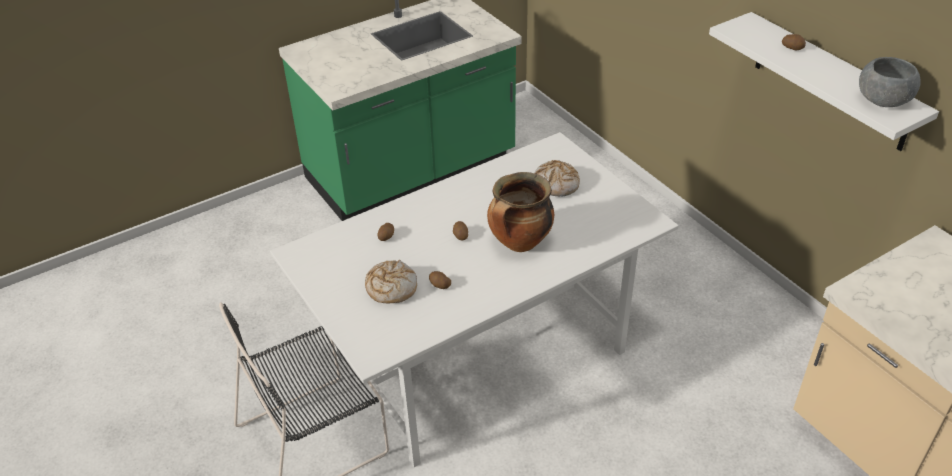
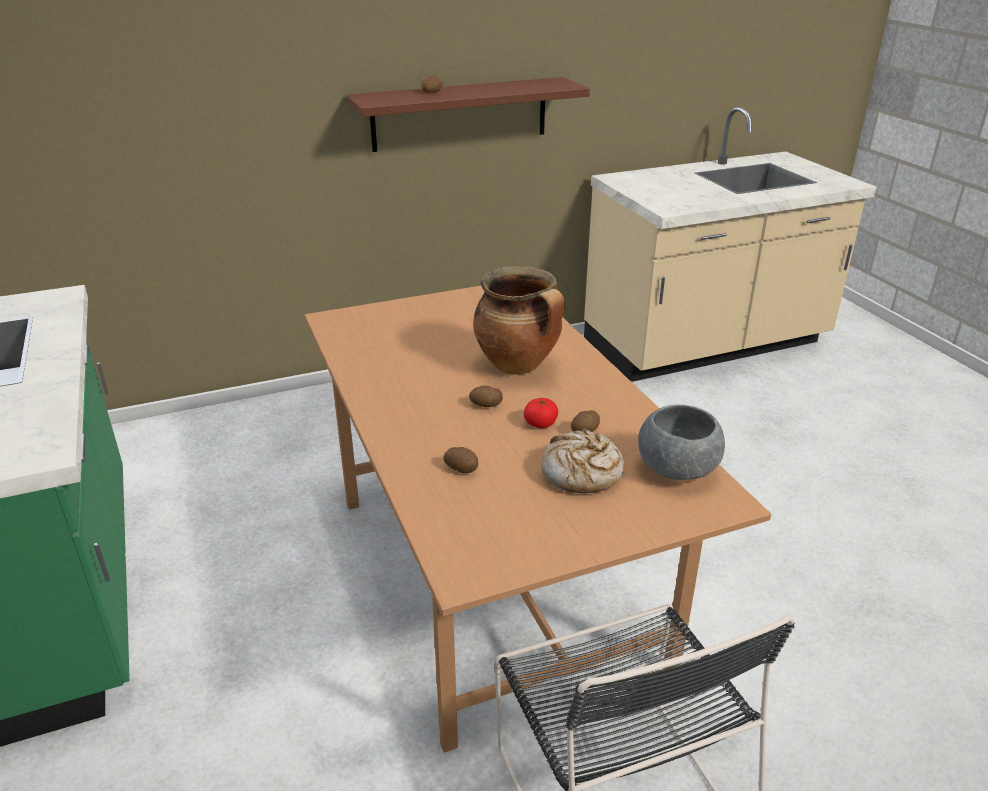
camera: 80 degrees left, 10 degrees down
white dining table [270,132,679,467] -> brown dining table [304,286,771,753]
bread [535,160,580,196] -> none
white shelf [709,12,939,151] -> brown shelf [346,77,590,152]
grey bowl [859,57,921,107] -> grey bowl moved to [638,405,725,480]
none -> tomato [524,398,558,428]

